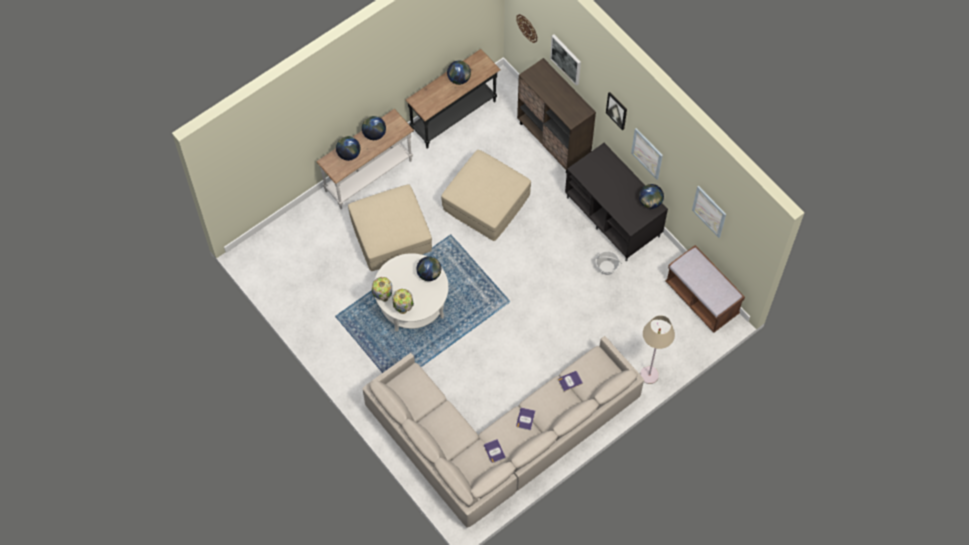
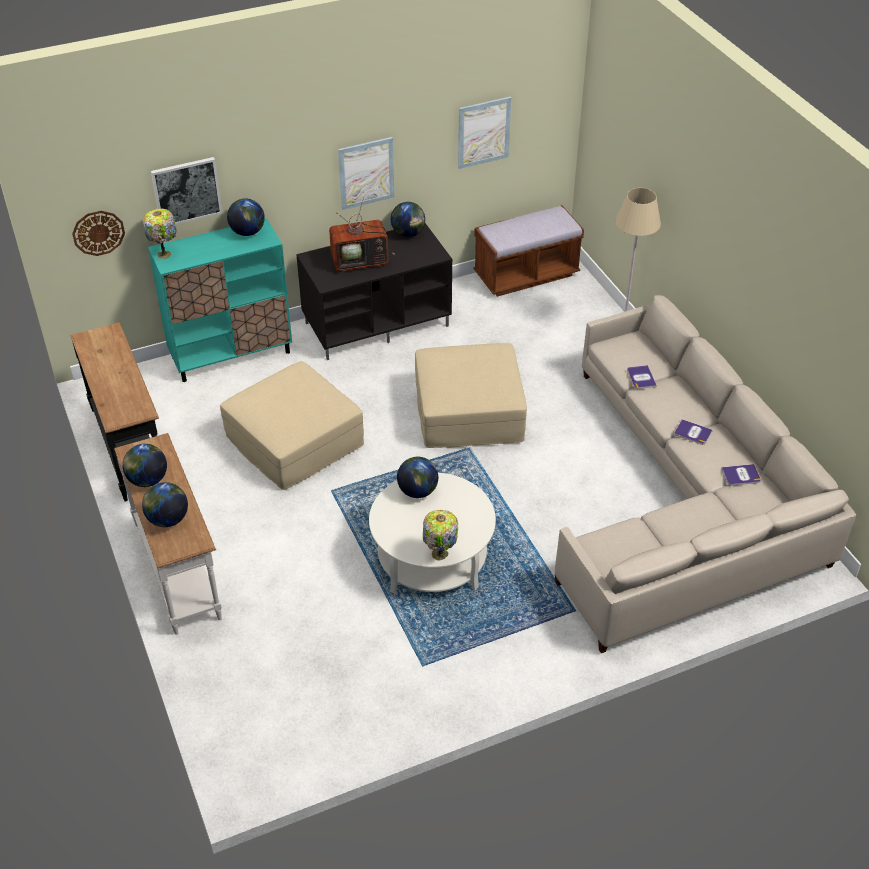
camera: 75 degrees left, 20 degrees down
beige ottoman [348,184,432,271] -> beige ottoman moved to [415,343,527,448]
table lamp [393,289,414,314] -> table lamp moved to [143,209,177,259]
globe [447,61,471,85] -> globe moved to [227,198,265,236]
brown cabinet [517,58,596,174] -> turquoise cabinet [148,218,292,382]
basket [594,251,622,275] -> none
picture [606,92,627,130] -> none
none -> television [329,197,395,271]

